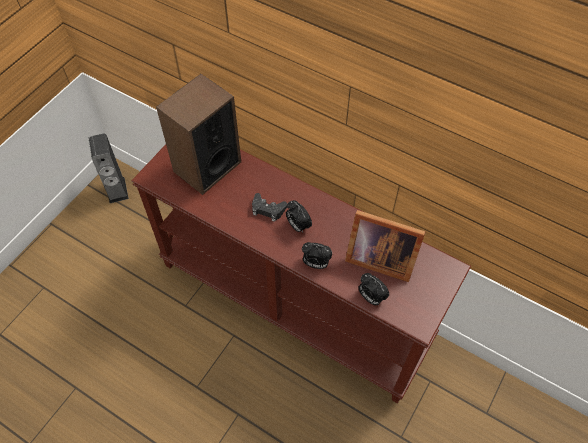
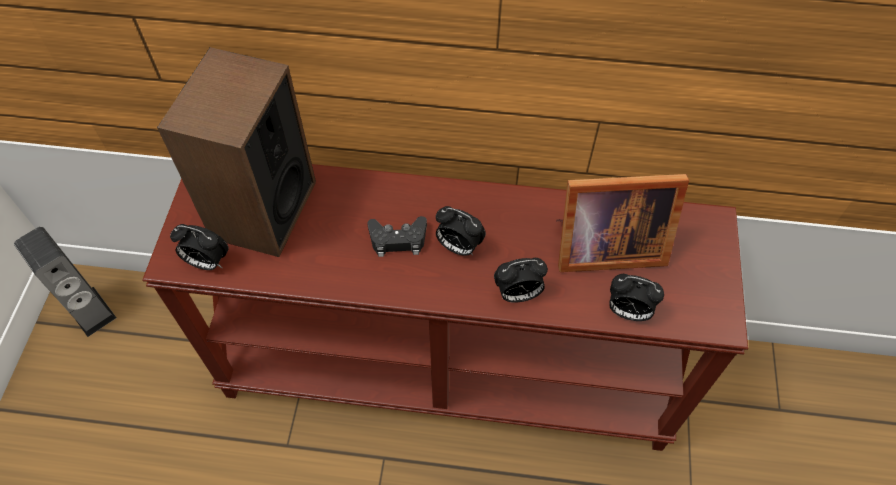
camera: 25 degrees left, 0 degrees up
none -> alarm clock [170,224,229,270]

